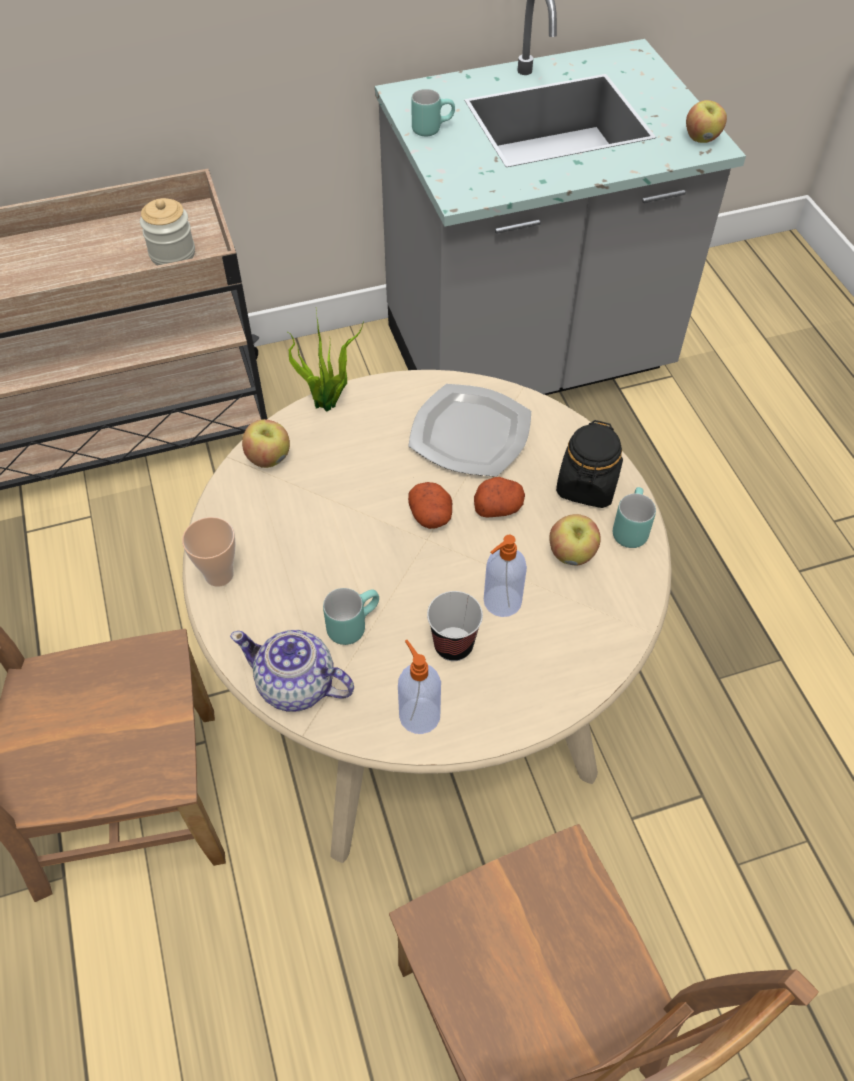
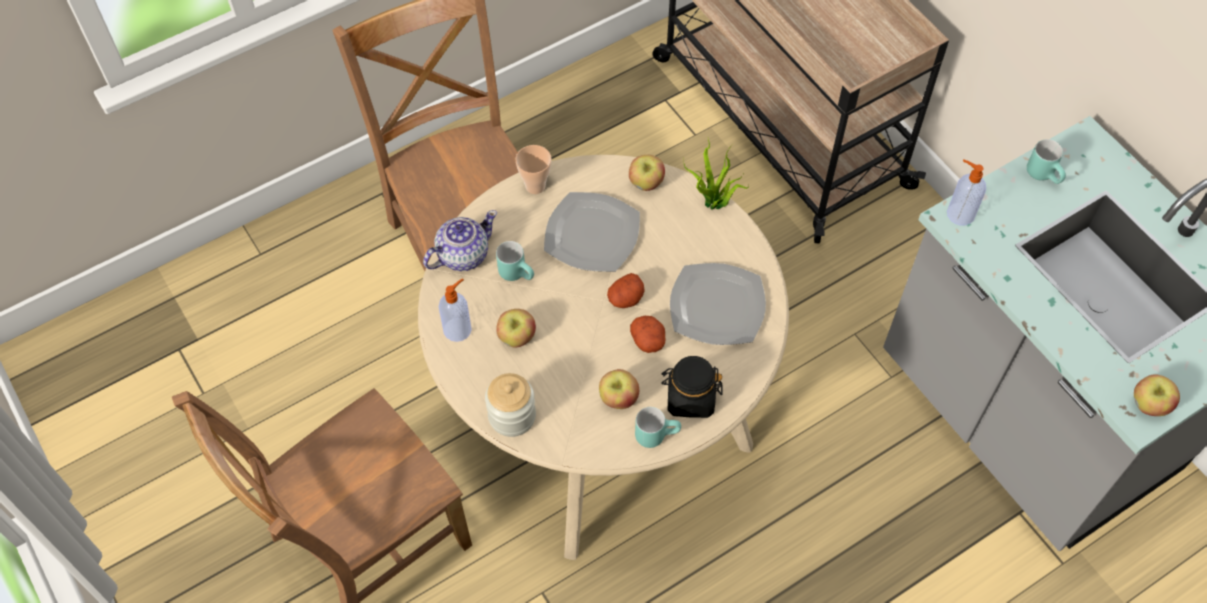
camera: 75 degrees right, 5 degrees up
jar [140,198,195,265] -> jar moved to [485,373,536,437]
teapot [230,630,354,712] -> teapot turned 45 degrees clockwise [423,210,497,271]
cup [427,591,483,661] -> apple [496,309,536,348]
soap dispenser [484,535,527,617] -> soap dispenser moved to [947,160,986,226]
none -> plate [544,192,640,272]

